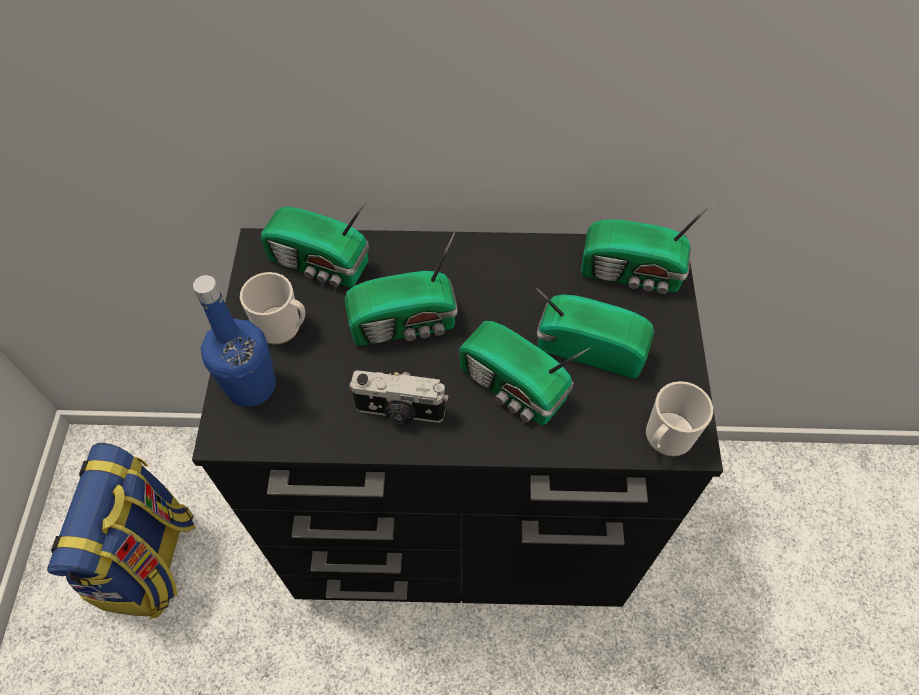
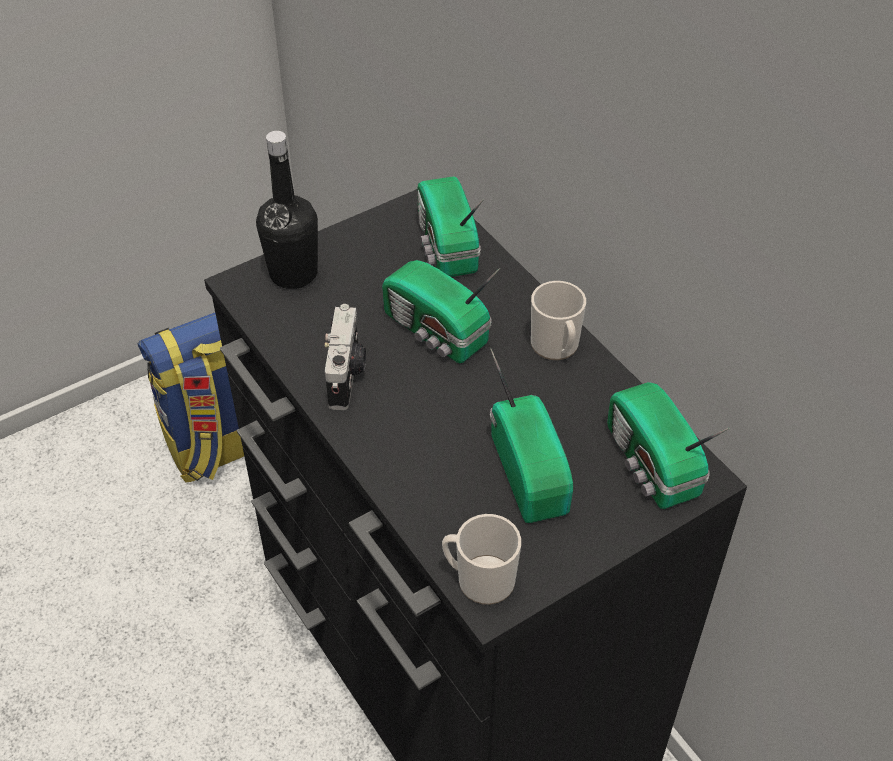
camera: 55 degrees right, 10 degrees down
blue bottle [193,275,276,407] -> black bottle [256,131,318,289]
mug [240,272,305,345] -> mug moved to [531,281,586,360]
camera [349,370,448,424] -> camera turned 150 degrees counterclockwise [325,304,366,410]
radio [459,321,591,425] -> none

